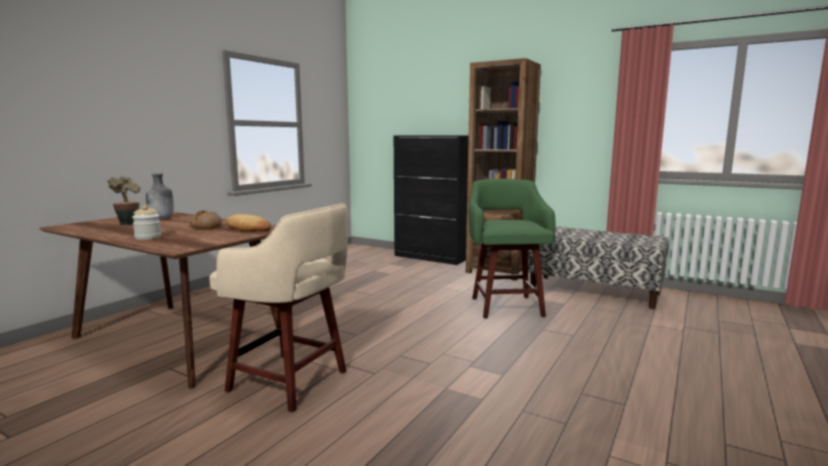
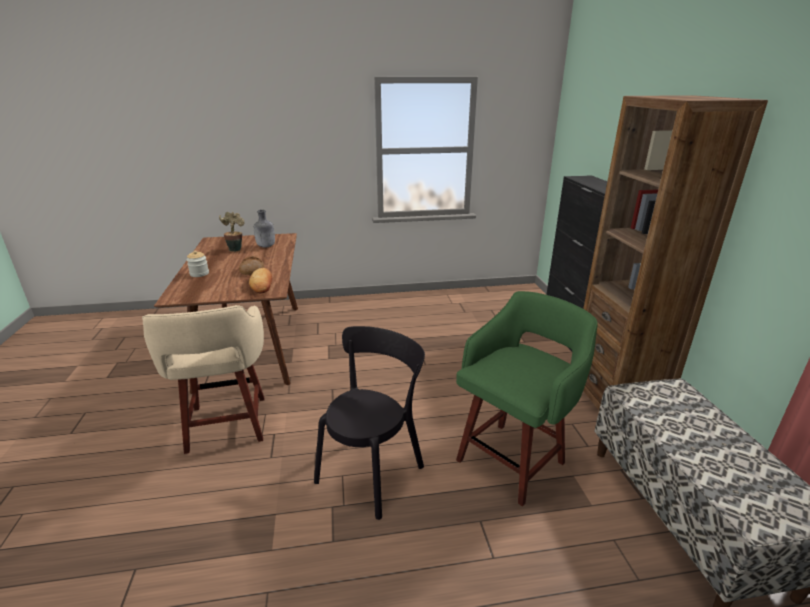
camera: 50 degrees right, 15 degrees up
none -> black chair [314,326,425,520]

